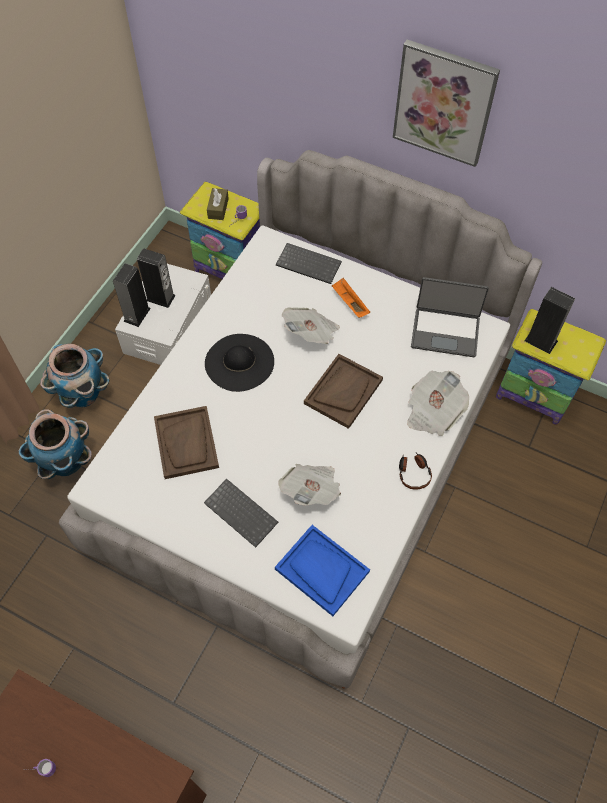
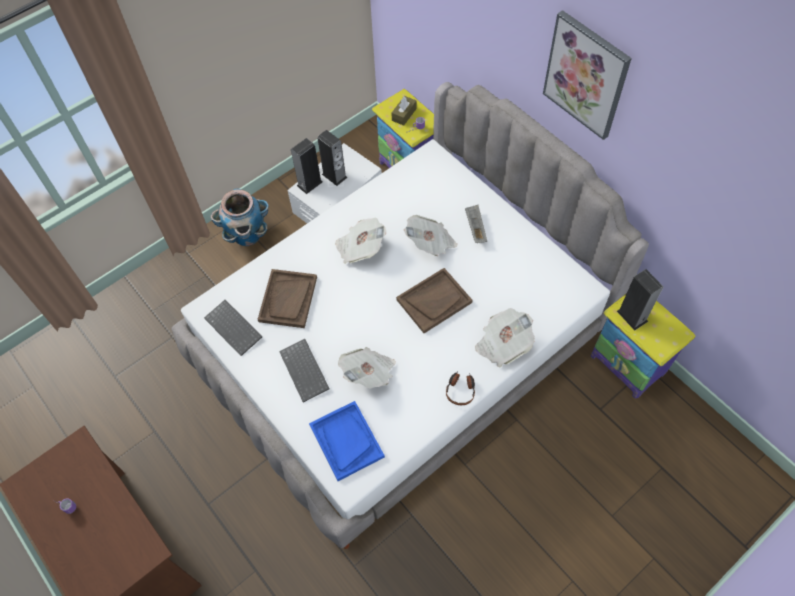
camera: 25 degrees right, 0 degrees up
planter [19,410,92,479] -> none
black hat [205,334,274,392] -> newspaper [335,217,386,264]
keyboard [276,243,342,284] -> keyboard moved to [204,300,262,356]
orange tray [332,278,370,318] -> grey tray [465,205,487,243]
laptop [411,277,489,357] -> none

